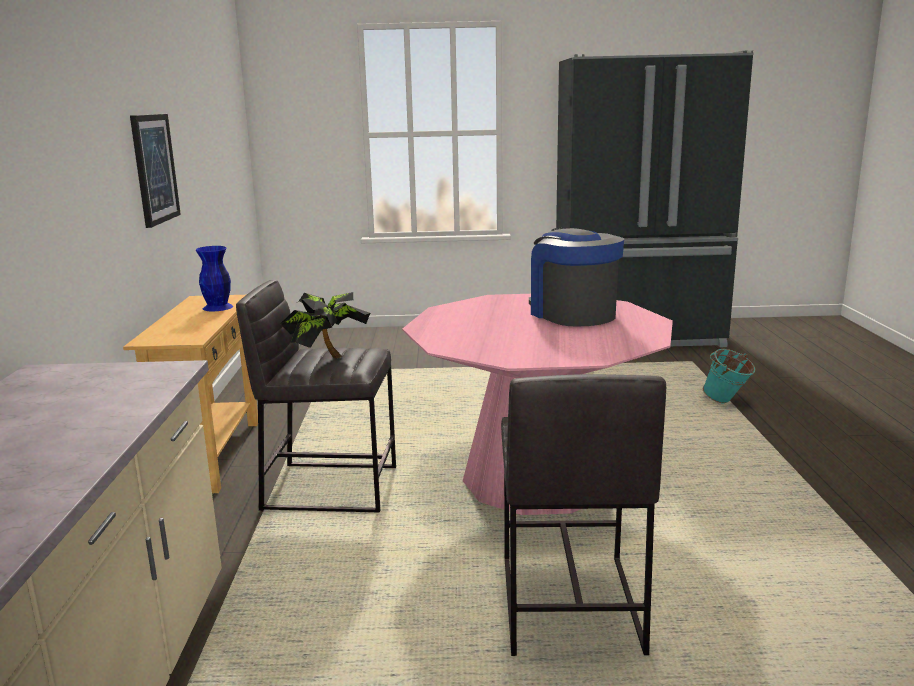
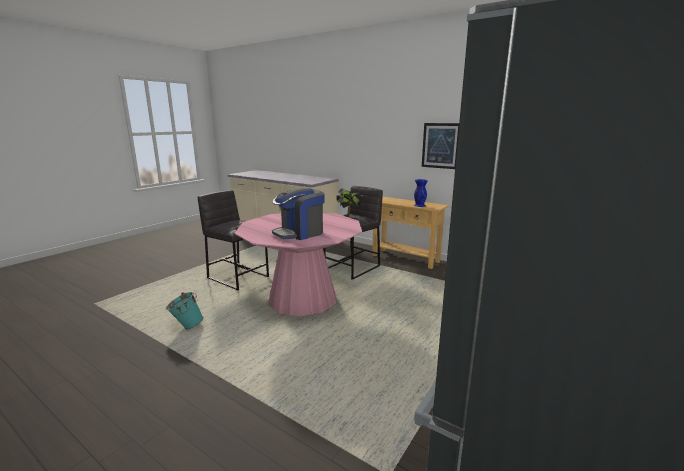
camera: 125 degrees right, 0 degrees up
coffee machine [529,228,624,326] -> coffee machine turned 135 degrees clockwise [272,188,325,240]
turquoise bucket [702,349,756,403] -> turquoise bucket moved to [166,292,204,329]

